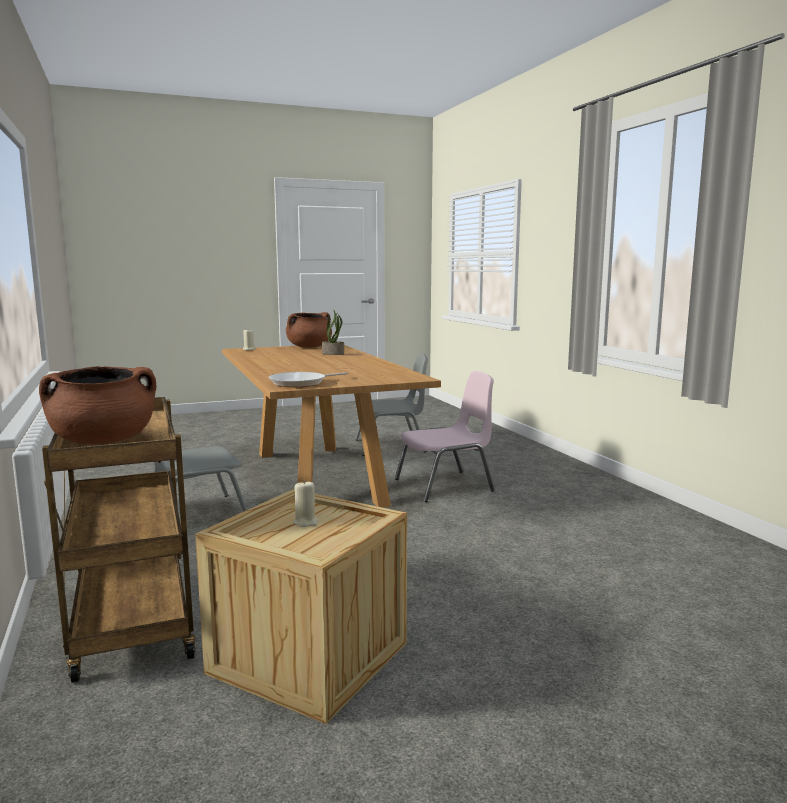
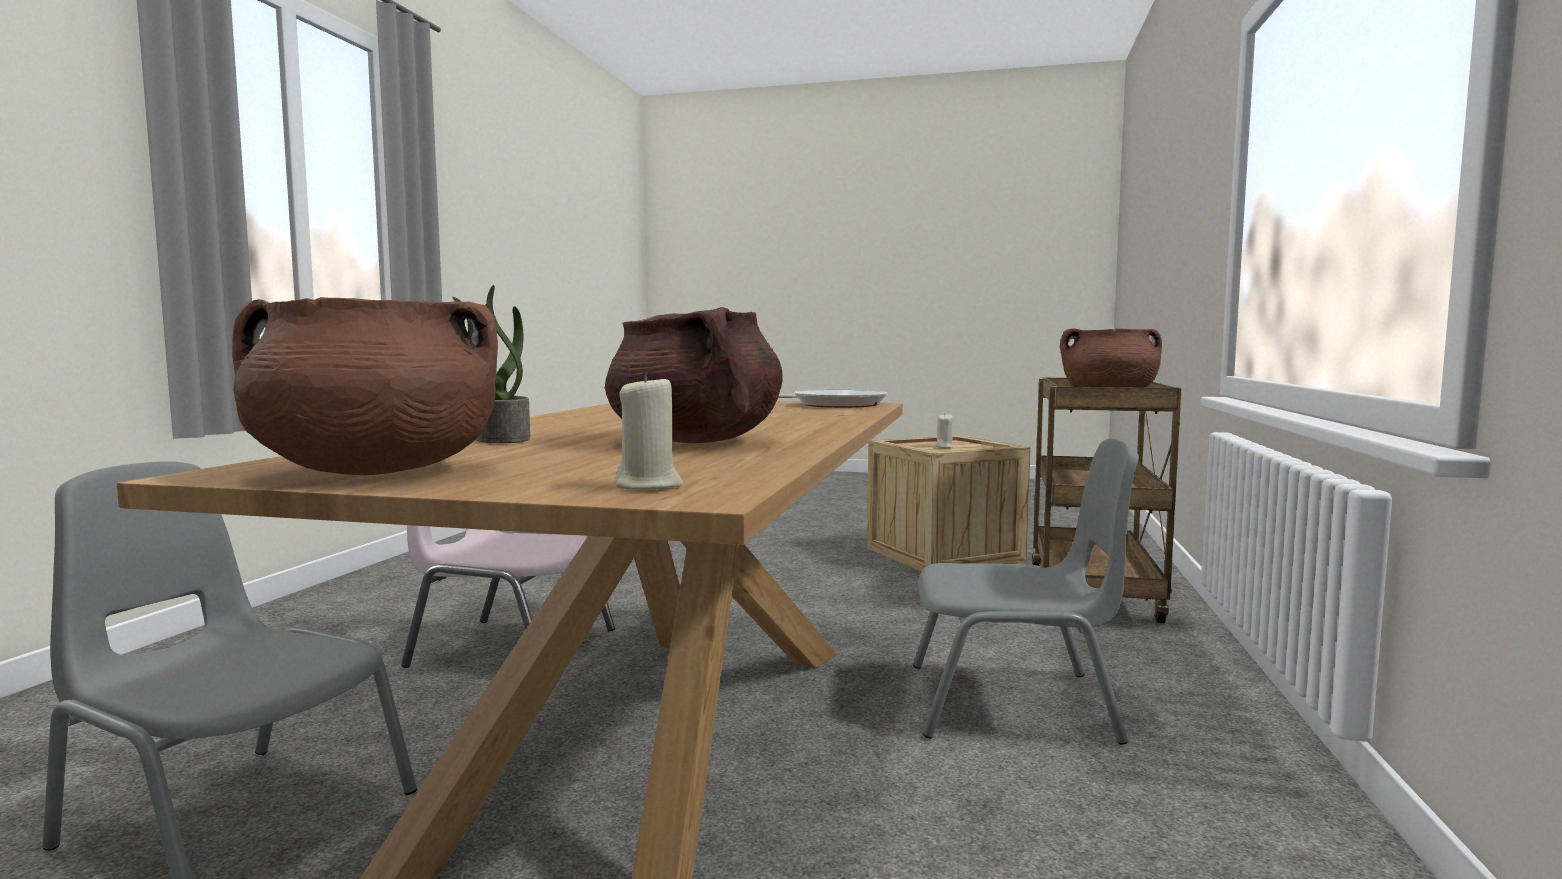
camera: 145 degrees left, 5 degrees down
none -> brown cooking pot [605,307,783,443]

